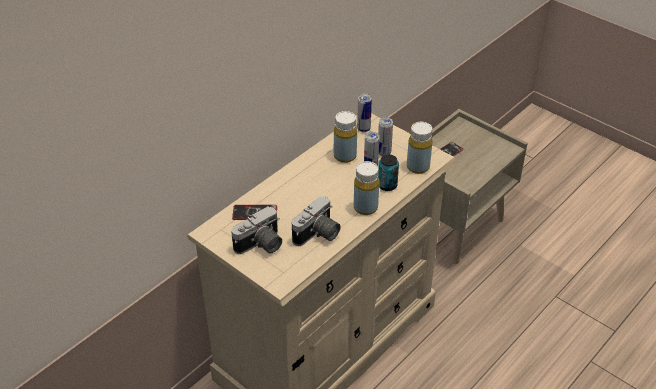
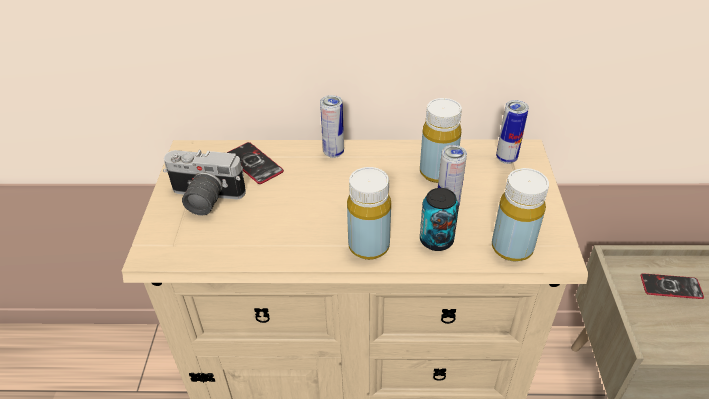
camera: 50 degrees right, 0 degrees up
camera [292,196,341,246] -> none
can [378,117,393,156] -> can moved to [320,95,344,158]

